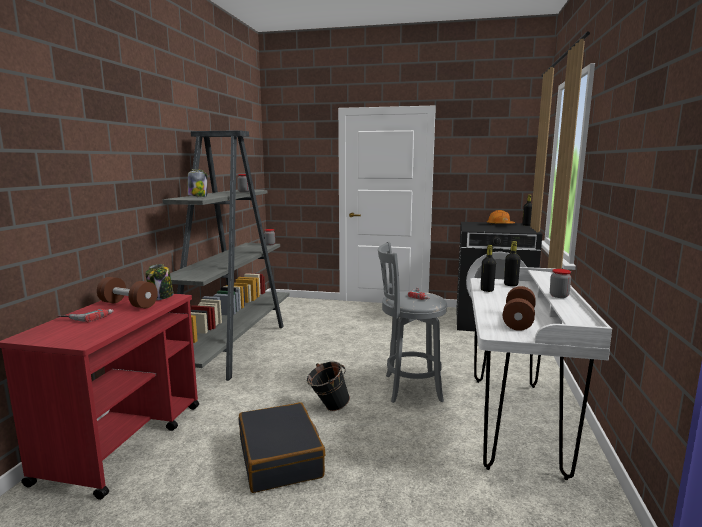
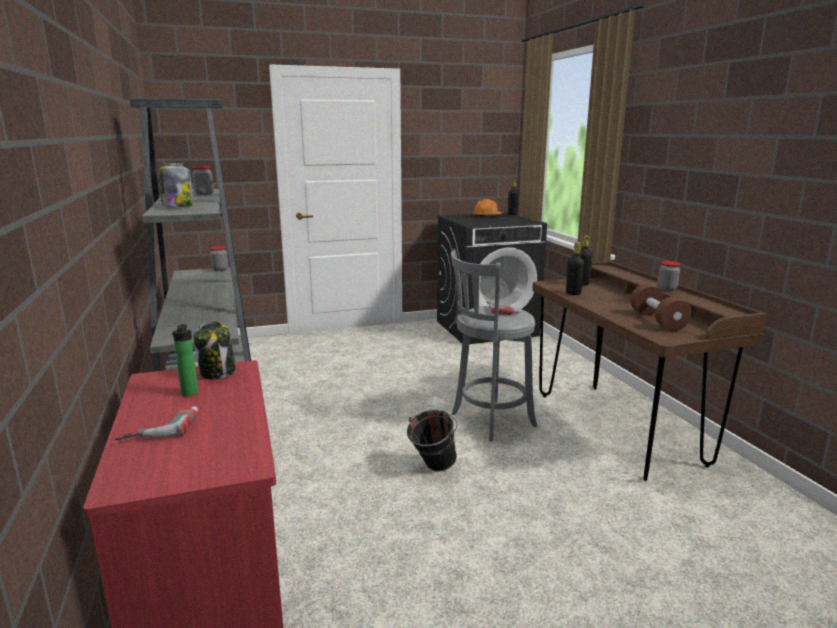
camera: 30 degrees left, 5 degrees up
brown dumbbell [97,277,158,308] -> bottle [172,324,198,396]
black suitcase [239,402,325,493] -> none
white desk [470,267,612,480] -> brown desk [532,261,766,481]

